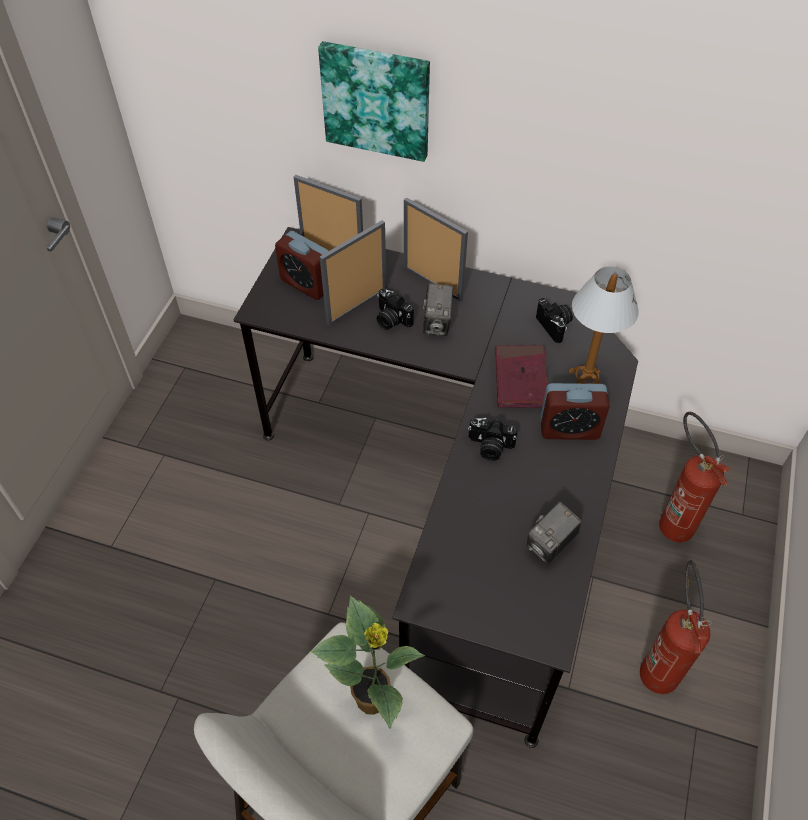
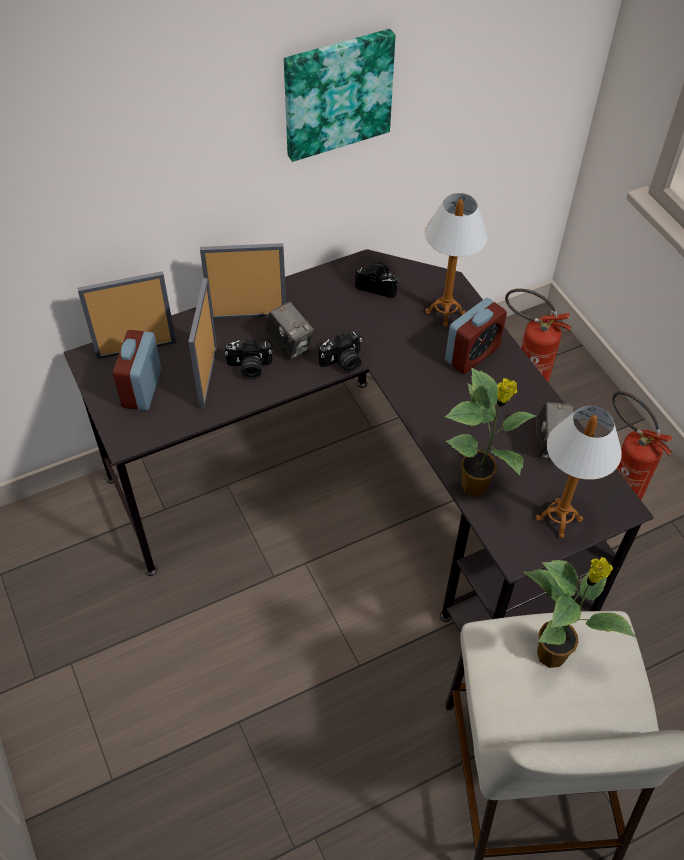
camera: 45 degrees left, 0 degrees up
alarm clock [275,231,328,300] -> alarm clock turned 105 degrees clockwise [113,330,161,410]
picture [318,41,430,162] -> picture moved to [284,29,396,162]
camera [468,418,518,461] -> camera moved to [319,331,362,372]
red book [495,345,548,408] -> none
none -> potted plant [445,367,536,496]
none -> table lamp [536,405,622,538]

